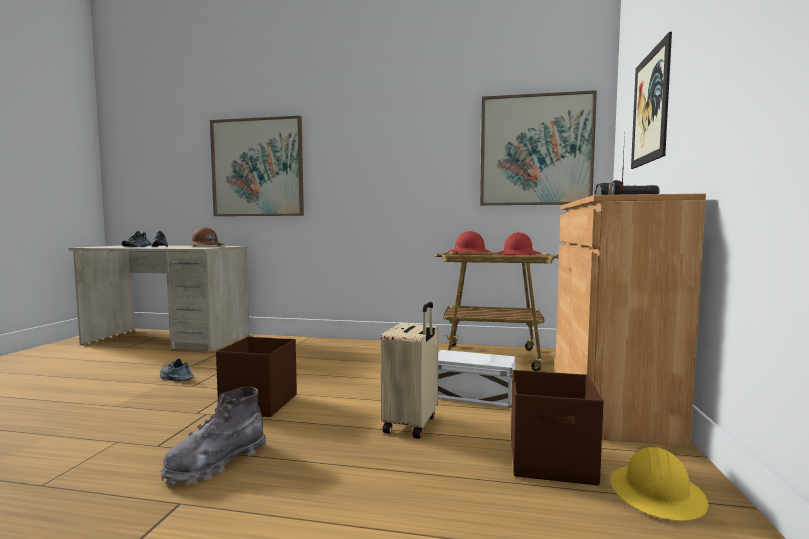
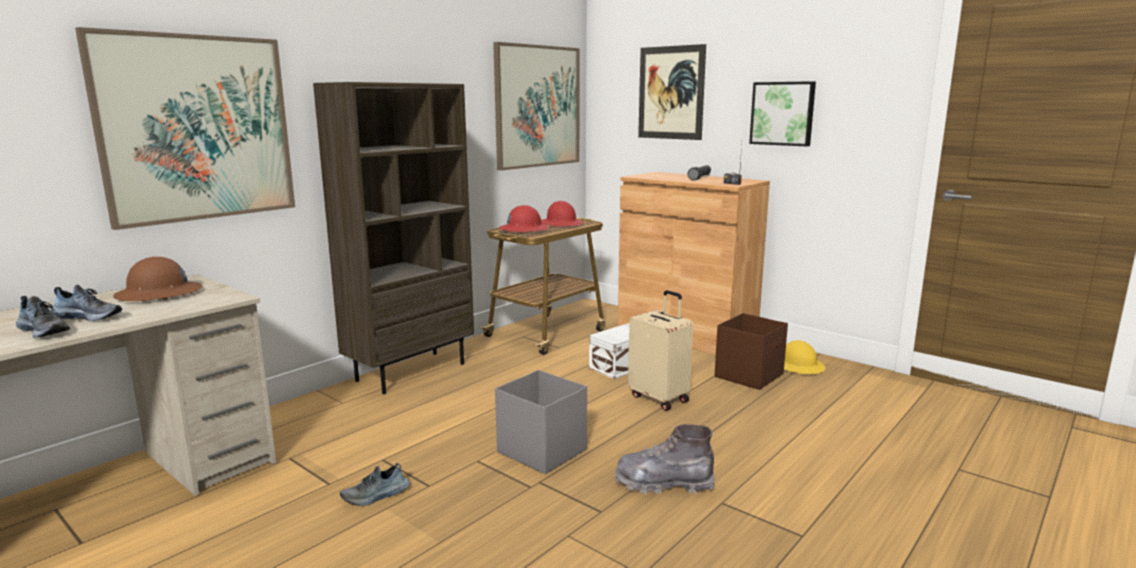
camera: 60 degrees left, 10 degrees up
grey boot [161,386,266,486] -> grey boot turned 120 degrees clockwise [615,424,715,494]
brown storage box [216,337,297,417] -> grey storage box [495,370,587,474]
none -> brown bookcase [313,82,474,394]
none -> picture [749,81,816,146]

